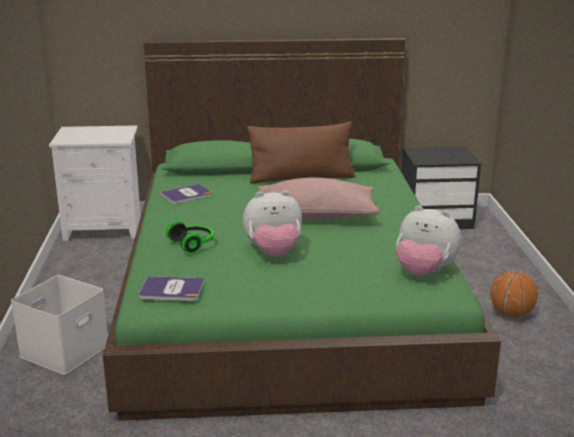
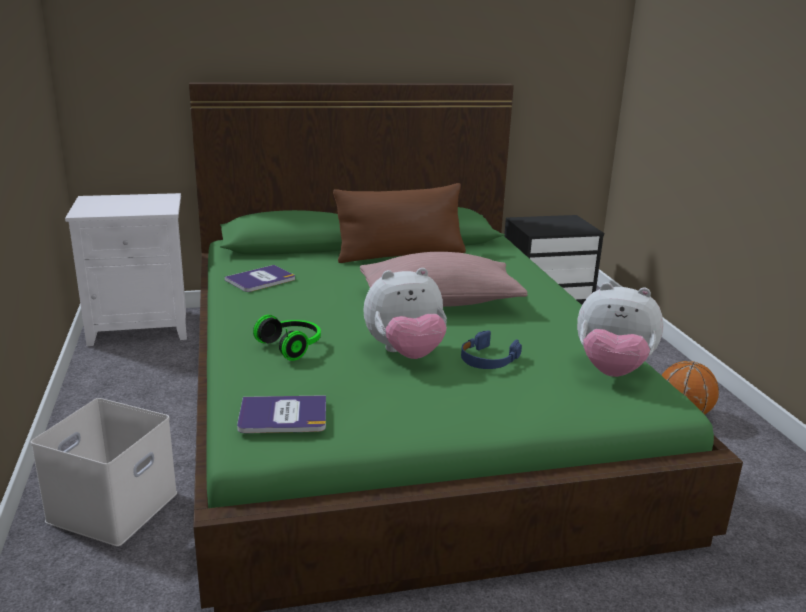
camera: 10 degrees left, 0 degrees up
none -> blue headphones [461,330,522,369]

